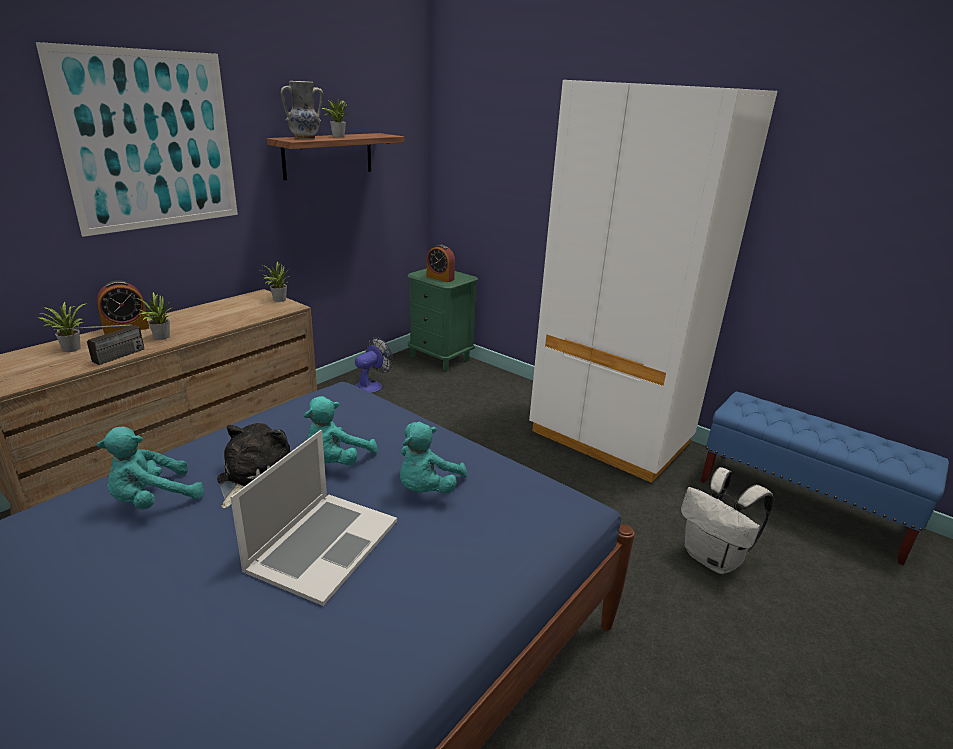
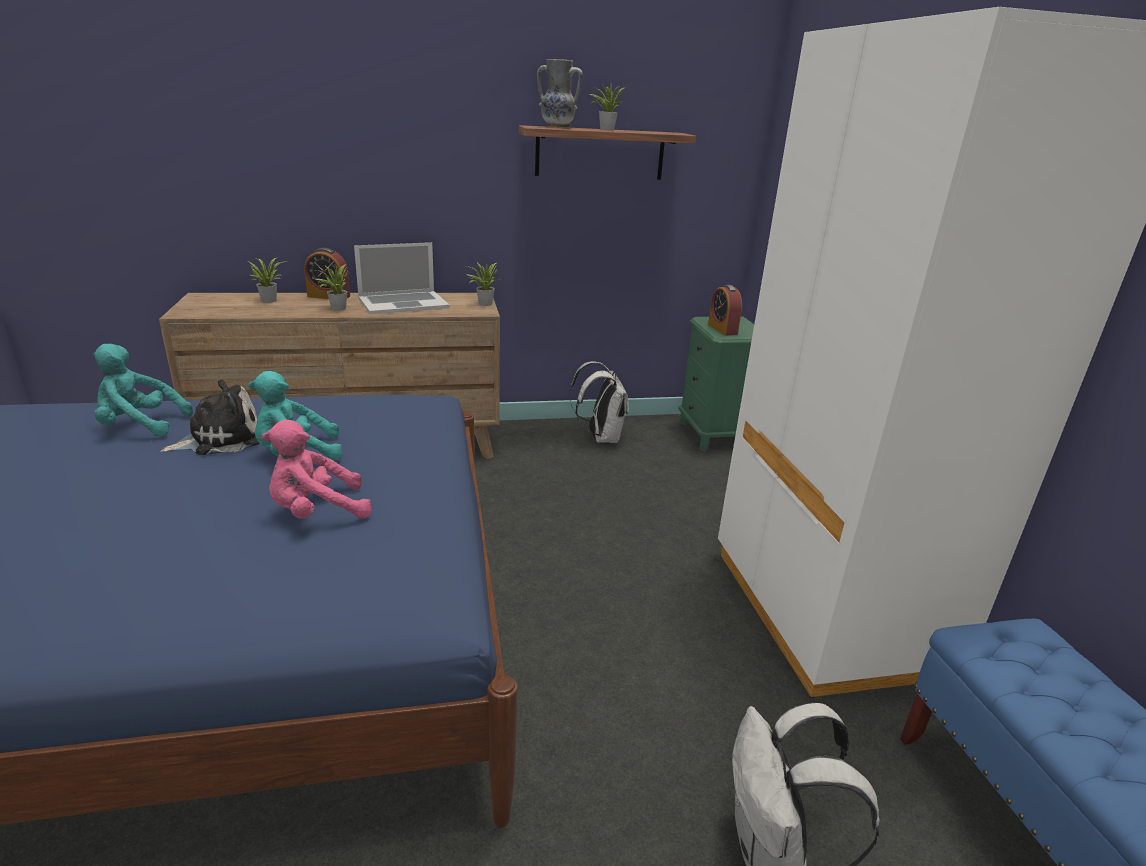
camera: 40 degrees right, 0 degrees up
picture [36,42,238,237] -> none
radio [53,324,144,365] -> none
laptop [230,430,397,606] -> laptop moved to [354,242,450,314]
fan [355,337,393,393] -> white backpack [569,361,629,443]
turquoise plush toy [400,421,467,493] -> pink plush toy [261,420,372,519]

